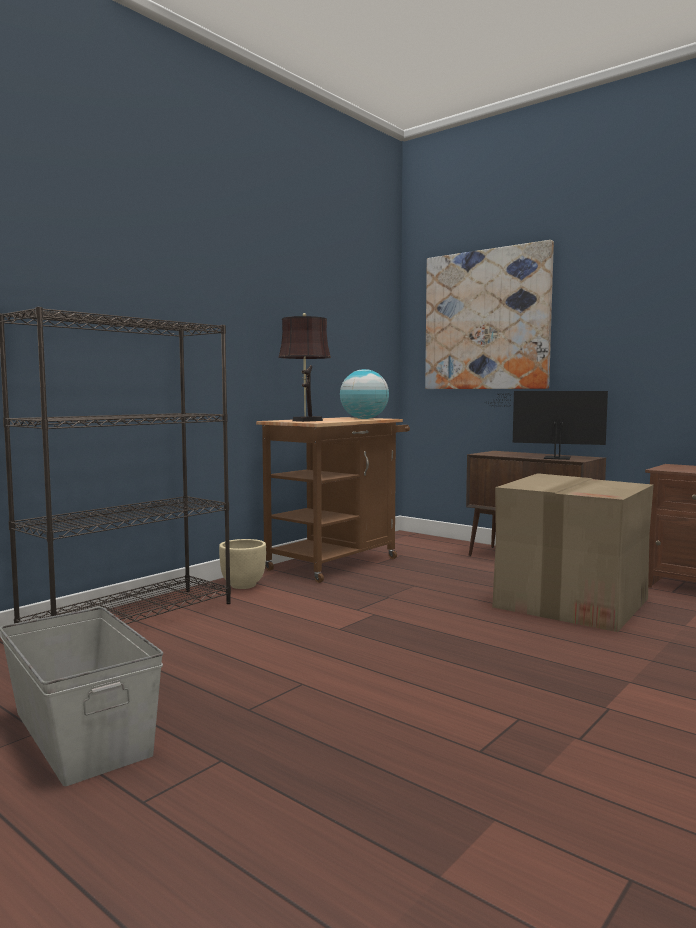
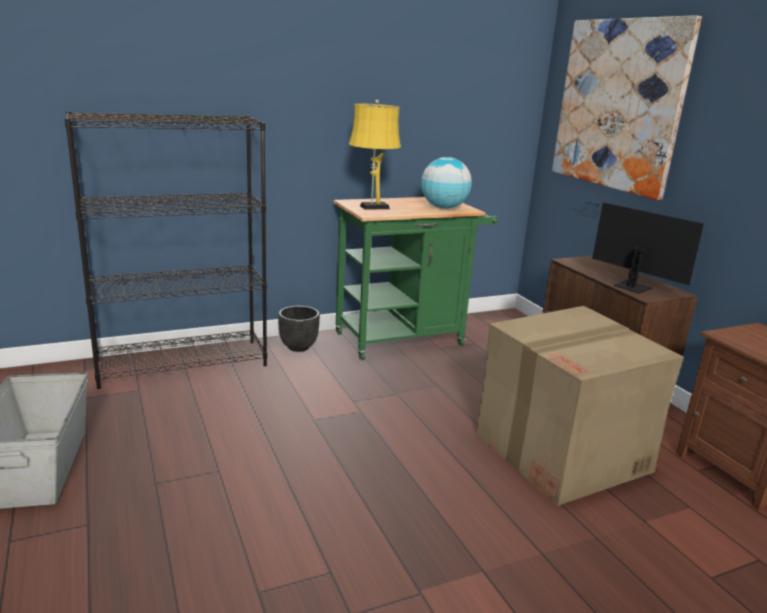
camera: 25 degrees right, 15 degrees up
beige planter [219,539,266,589] -> black planter [278,306,320,352]
brown cart [256,417,410,583] -> green cart [333,197,498,360]
brown table lamp [278,313,331,422] -> yellow table lamp [349,100,401,210]

